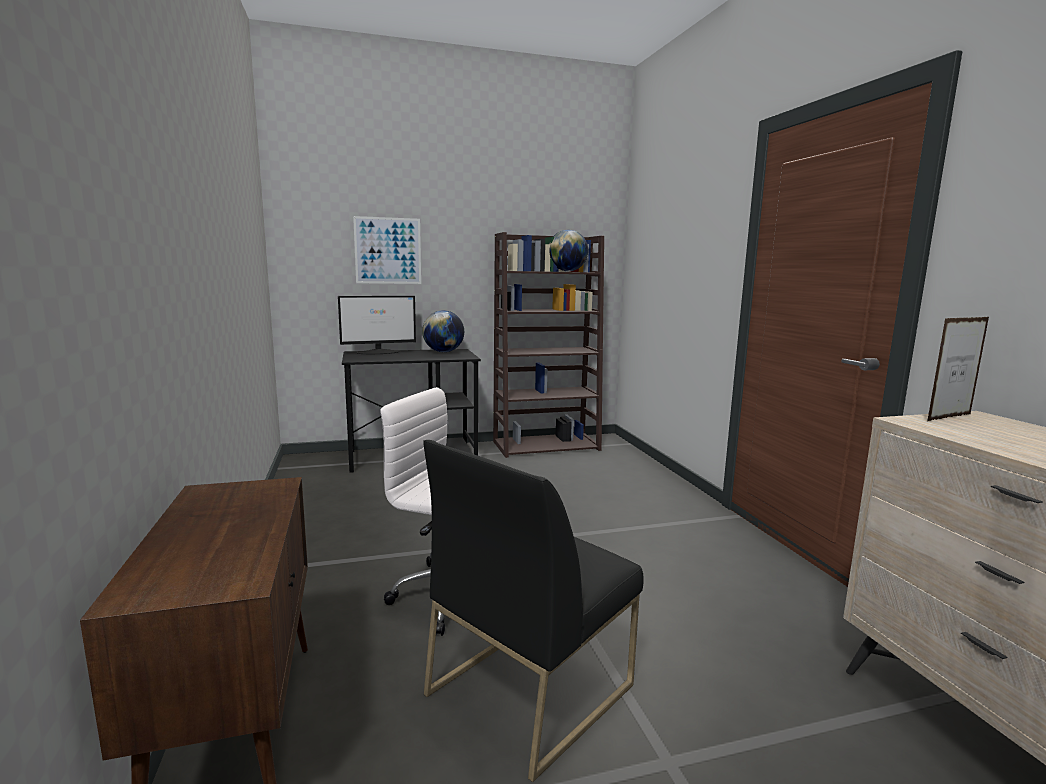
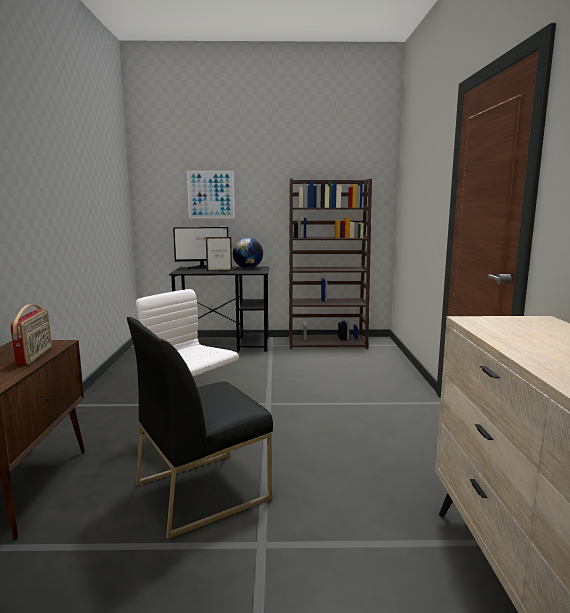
camera: 15 degrees right, 0 degrees up
globe [549,230,588,272] -> none
picture frame [927,317,989,421] -> picture frame moved to [206,237,232,271]
none -> radio [10,304,52,365]

